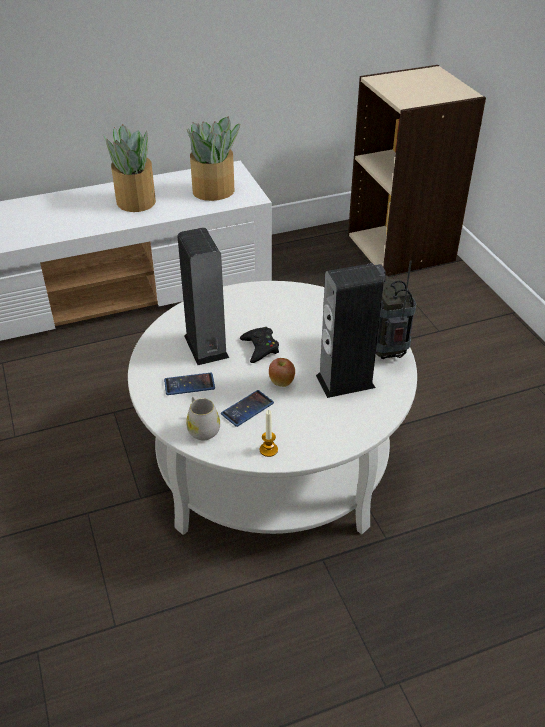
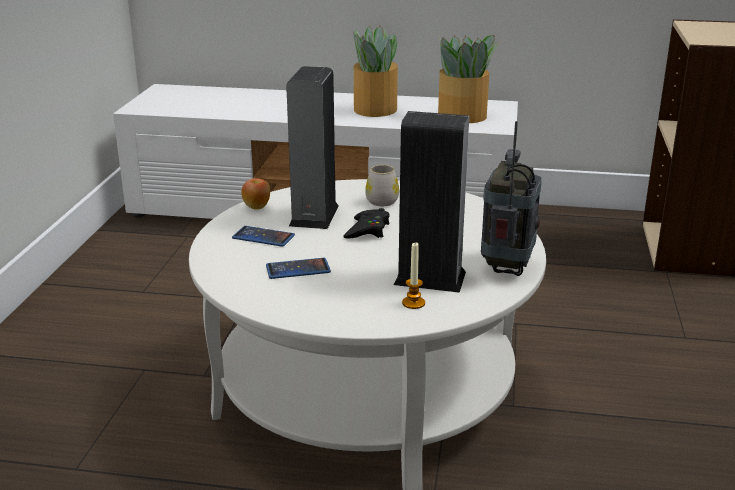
camera: 30 degrees right, 15 degrees down
white mug [186,396,220,440] -> white mug moved to [365,165,399,206]
candle [260,410,278,457] -> candle moved to [402,243,425,309]
apple [269,358,295,387] -> apple moved to [241,178,270,210]

